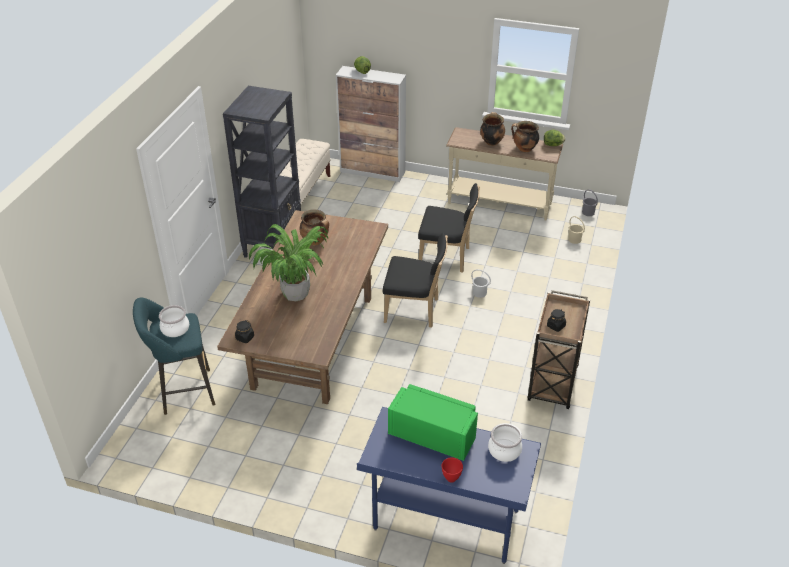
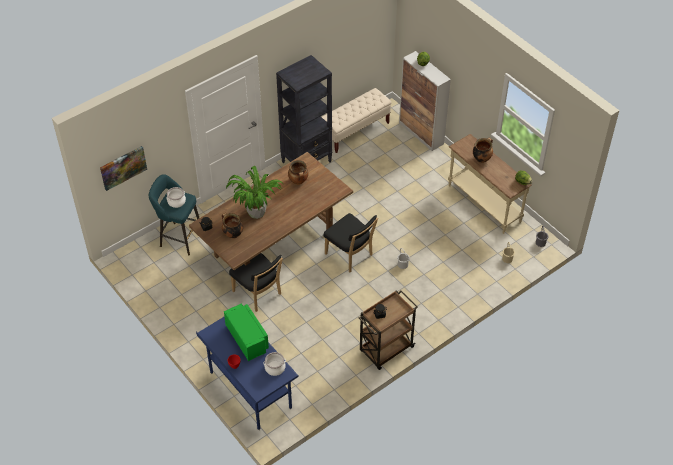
camera: 35 degrees right, 10 degrees up
black chair [418,183,480,273] -> black chair moved to [229,253,283,312]
cooking pot [511,121,539,152] -> cooking pot moved to [222,213,243,239]
none -> picture [100,146,147,191]

